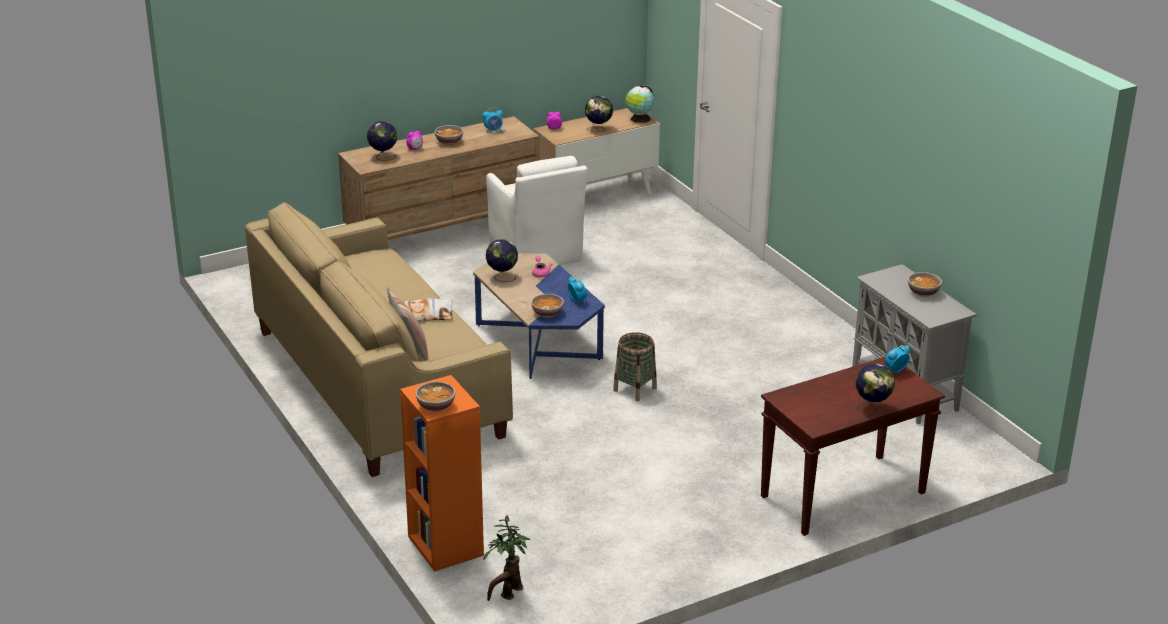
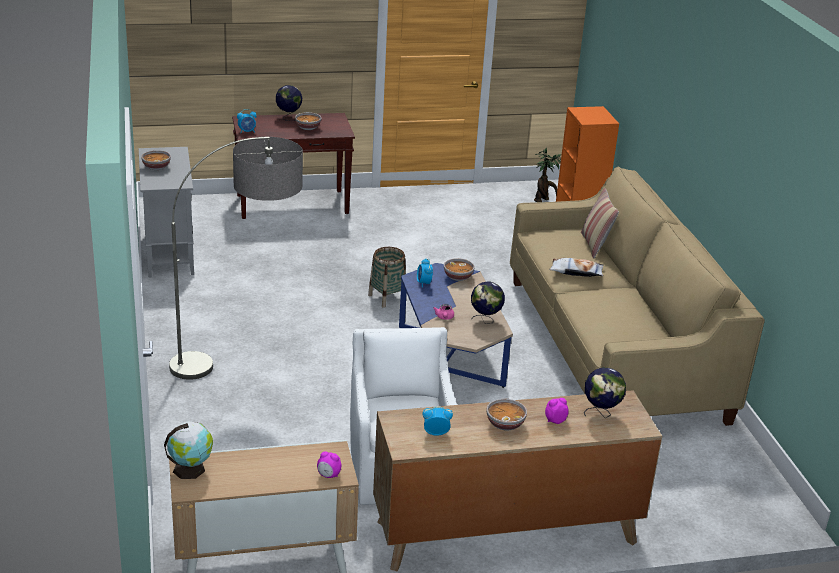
camera: 165 degrees left, 0 degrees up
bowl [416,382,455,412] -> bowl moved to [295,112,321,130]
globe [585,96,613,132] -> none
none -> floor lamp [169,137,303,380]

